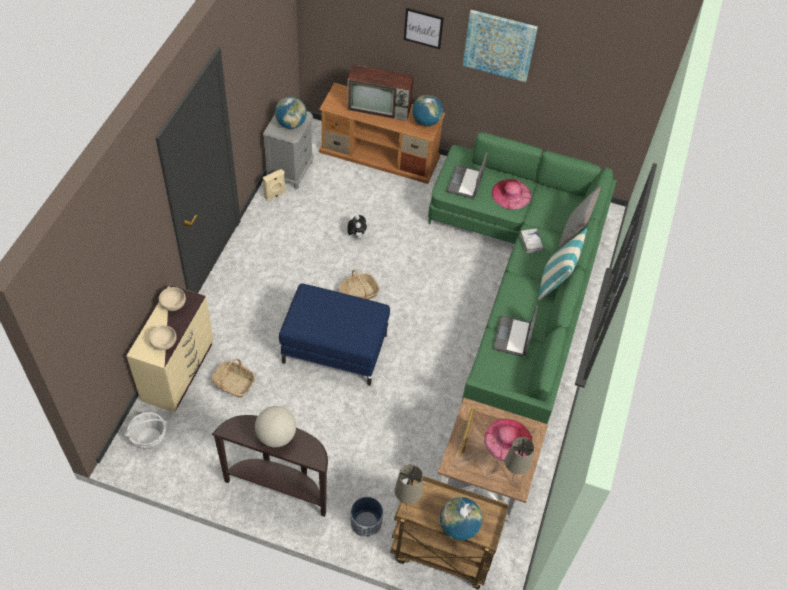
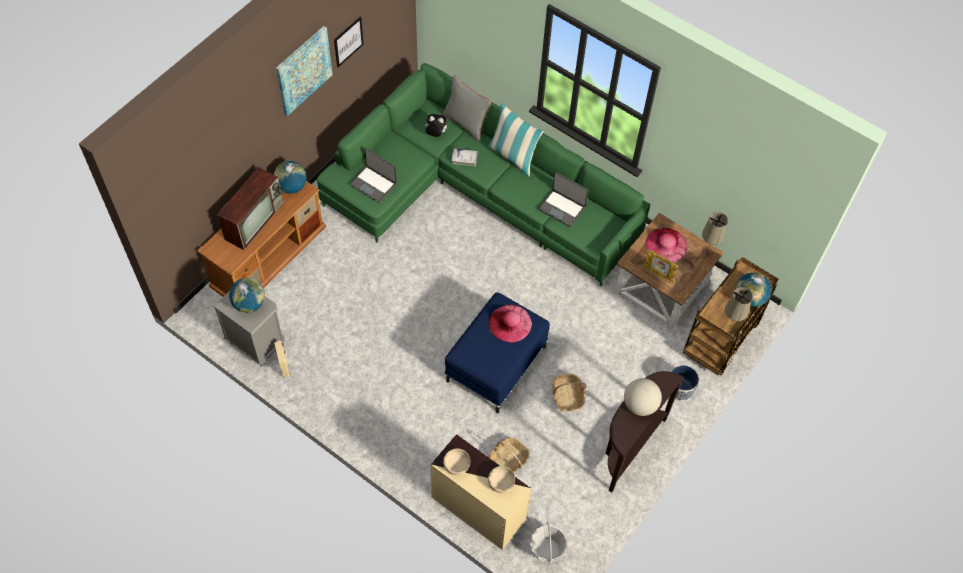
camera: 70 degrees left, 5 degrees up
basket [339,270,380,300] -> basket moved to [552,374,587,412]
plush toy [347,215,367,239] -> plush toy moved to [424,114,447,137]
picture [404,8,444,49] -> picture moved to [334,17,364,67]
pink hat [492,179,532,209] -> pink hat moved to [488,304,532,343]

